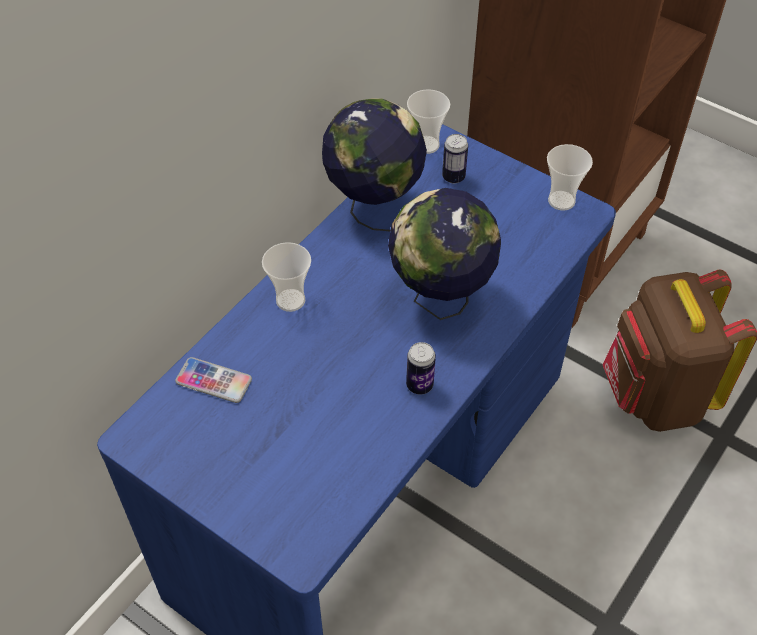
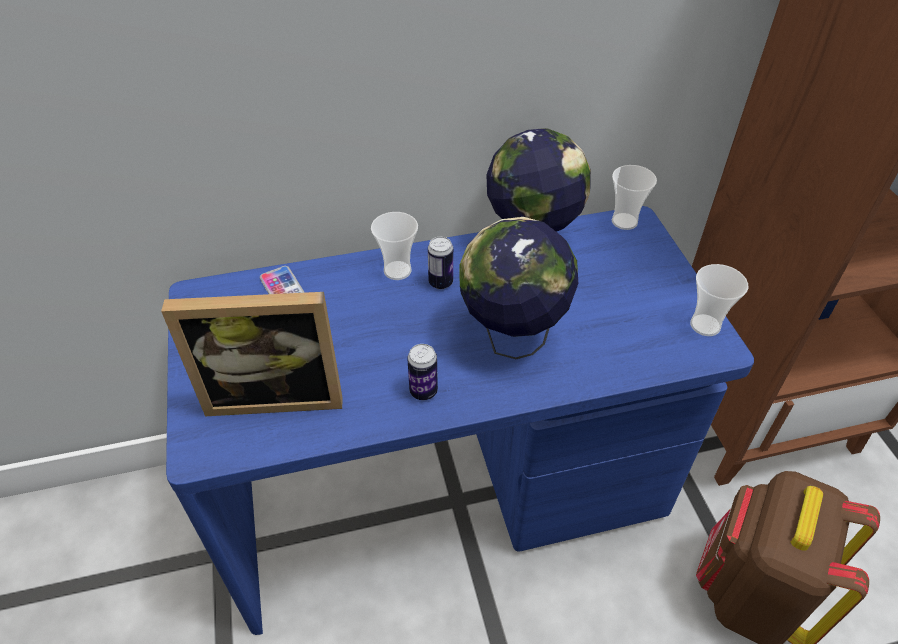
camera: 40 degrees right, 5 degrees down
can [442,134,468,183] -> can moved to [428,237,453,289]
none -> picture frame [161,292,343,416]

